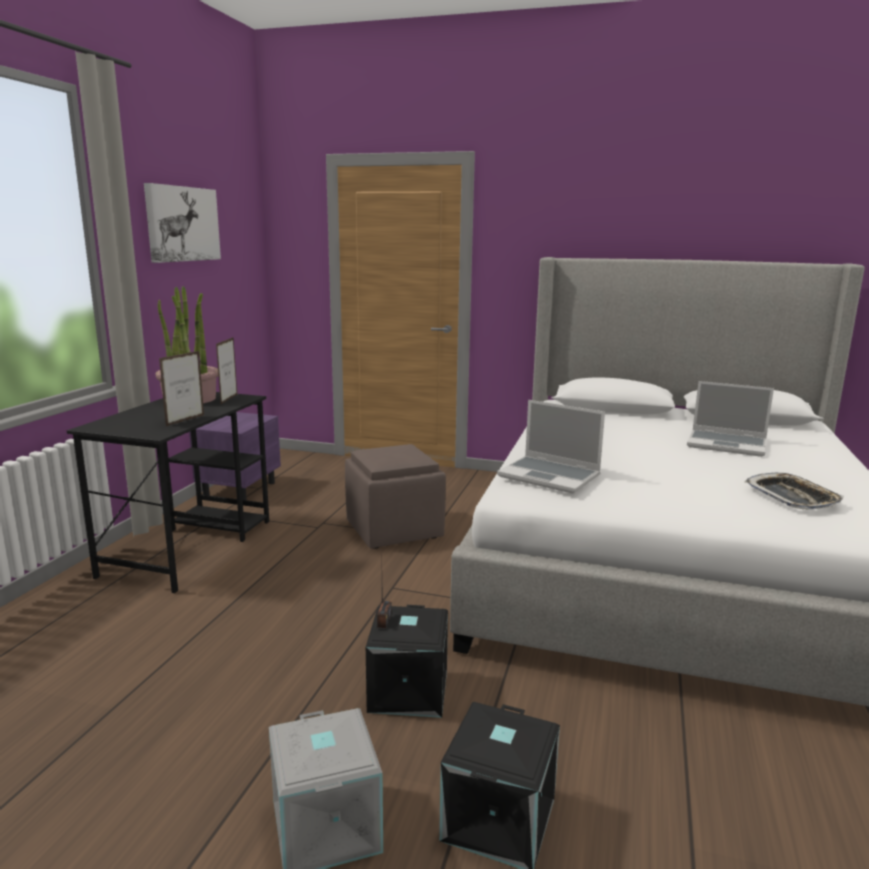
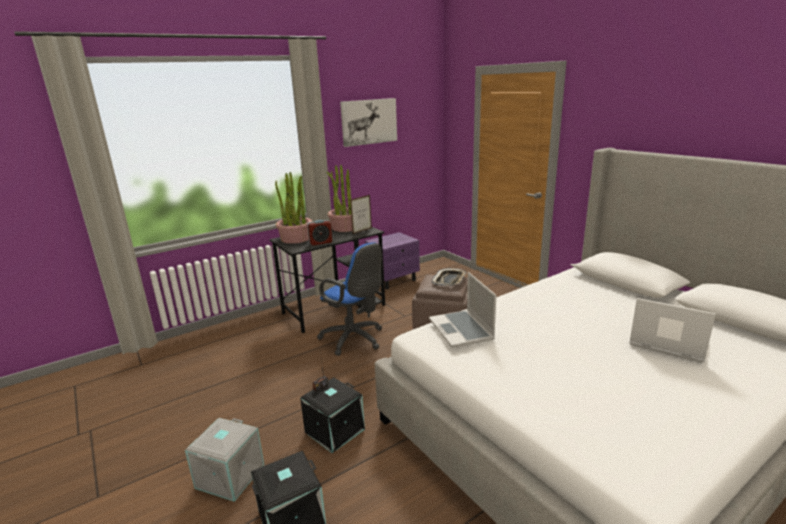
camera: 40 degrees right, 5 degrees up
picture frame [159,351,204,426] -> alarm clock [307,220,332,245]
laptop [687,381,774,457] -> laptop turned 150 degrees clockwise [629,298,716,362]
tray [744,473,844,510] -> tray moved to [432,268,467,286]
none -> potted plant [275,172,312,244]
none -> blue office chair [317,243,382,356]

